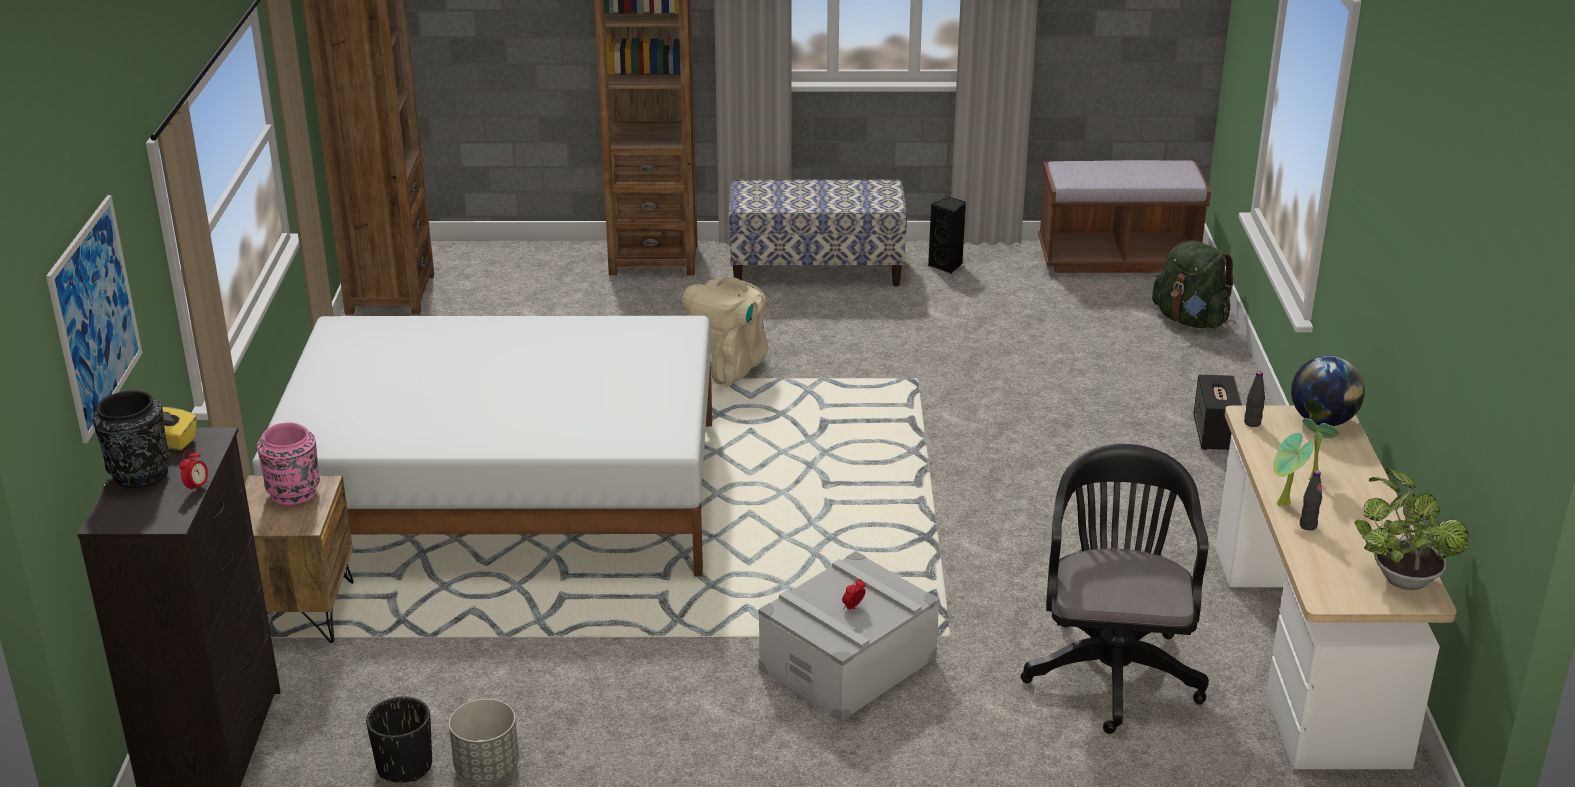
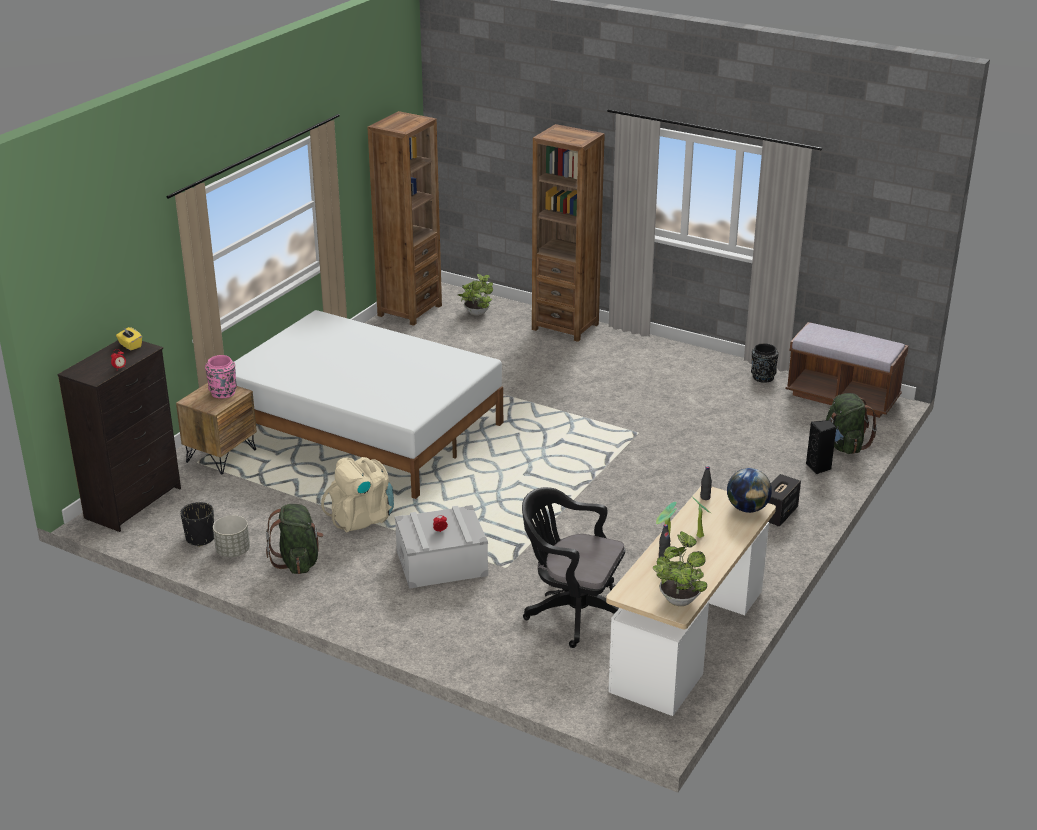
camera: 30 degrees right, 0 degrees up
picture [46,195,142,443] -> none
black vase [92,390,170,488] -> black vase moved to [751,343,779,383]
beige backpack [682,277,768,387] -> beige backpack moved to [321,457,394,532]
bench [728,179,907,286] -> none
black speaker [928,197,966,274] -> black speaker moved to [806,420,836,474]
black office chair [1021,444,1209,734] -> black office chair turned 105 degrees counterclockwise [522,487,625,648]
none -> green backpack [266,504,323,574]
none -> potted plant [458,274,493,315]

